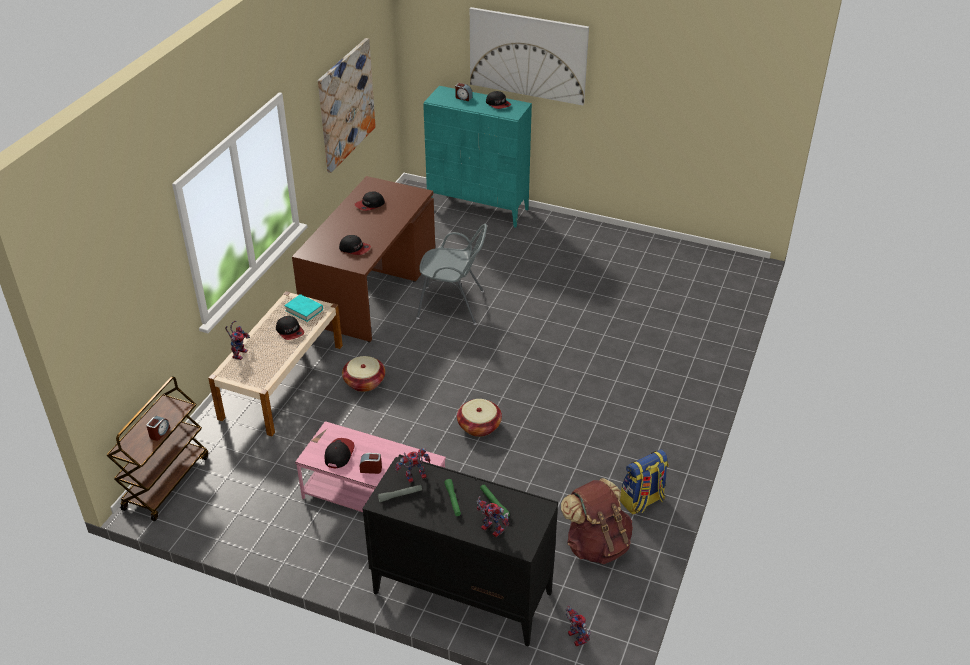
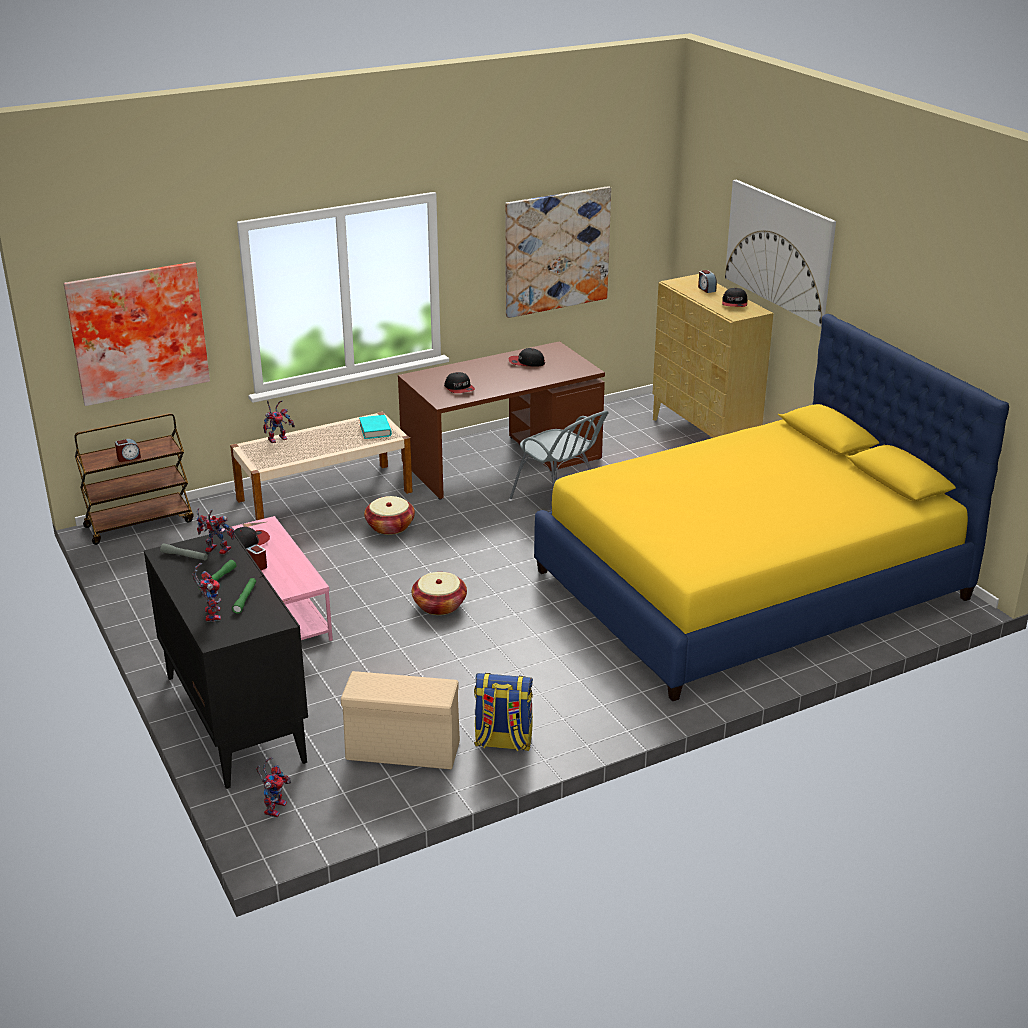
camera: 40 degrees right, 10 degrees down
cap [276,316,304,340] -> none
turquoise dresser [423,86,532,228] -> beige dresser [652,274,774,438]
brown backpack [561,478,633,564] -> beige storage box [341,671,460,769]
none -> picture [64,262,210,406]
none -> yellow bed [534,314,1009,701]

